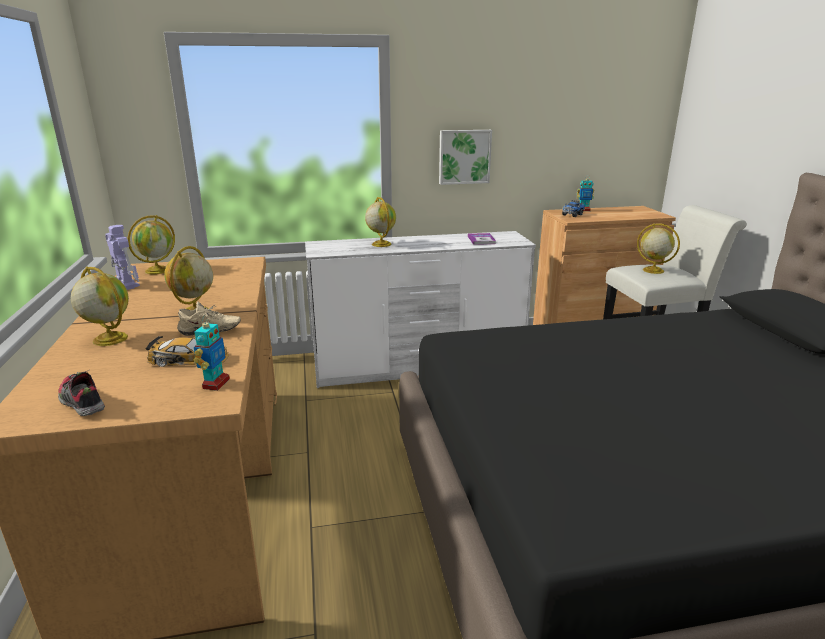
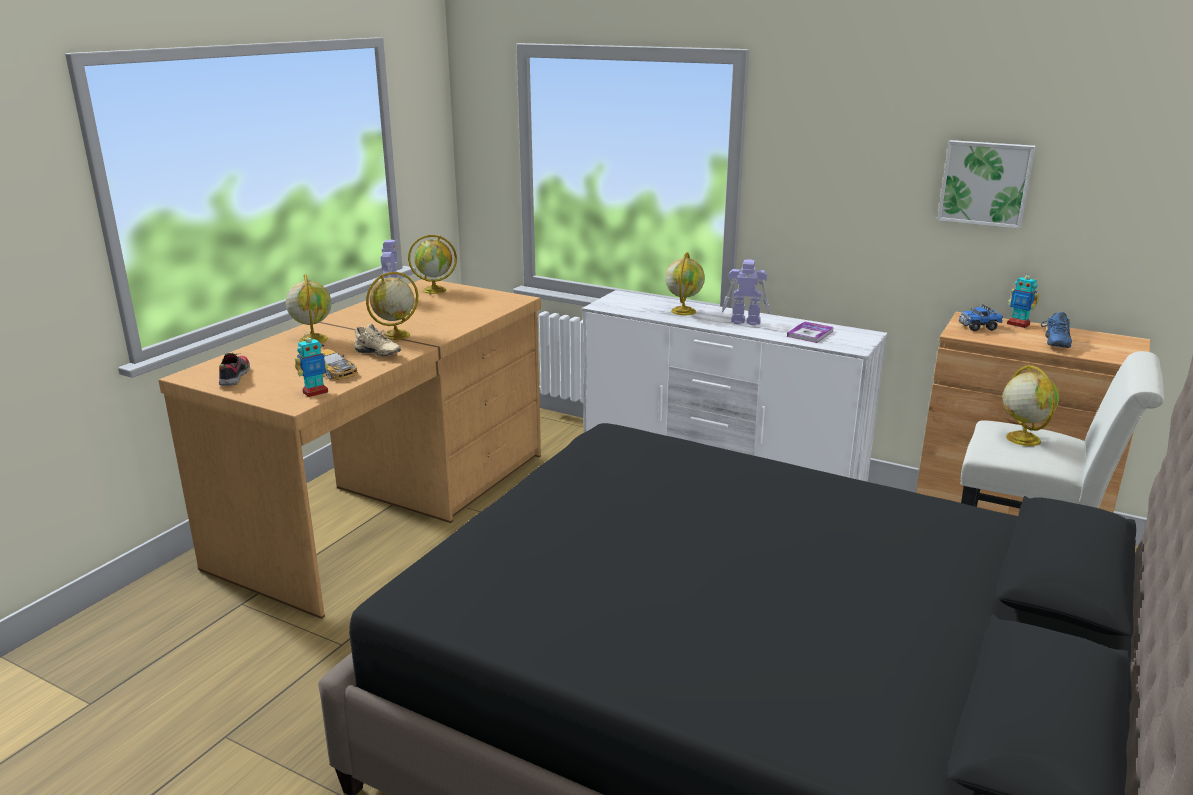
camera: 40 degrees right, 0 degrees up
picture [439,130,492,185] -> picture moved to [937,140,1036,229]
none -> toy robot [722,259,770,326]
none -> blue shoe [1041,312,1072,348]

